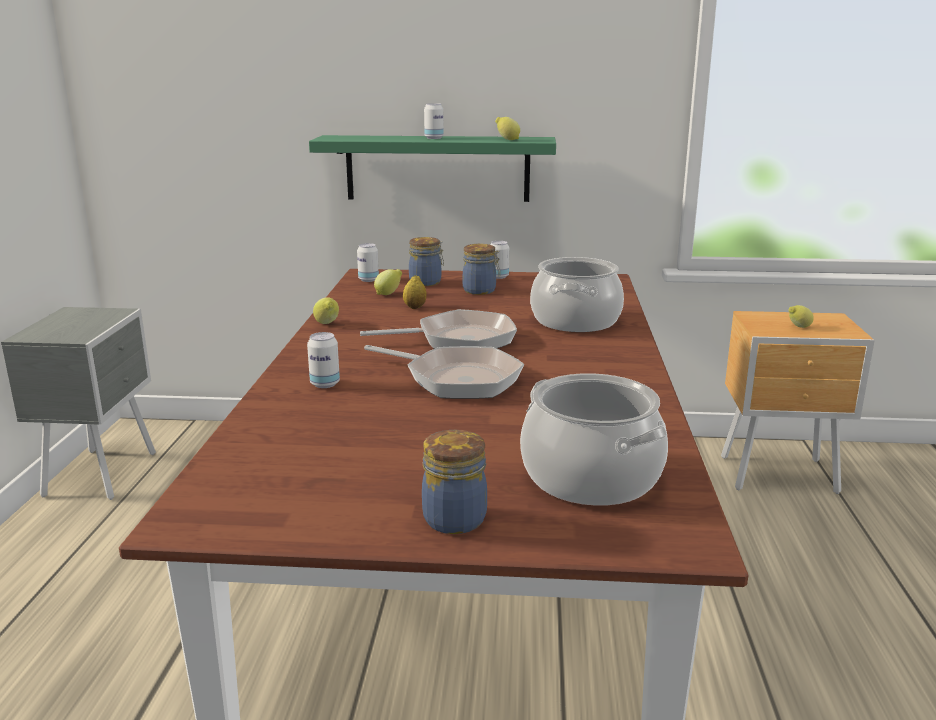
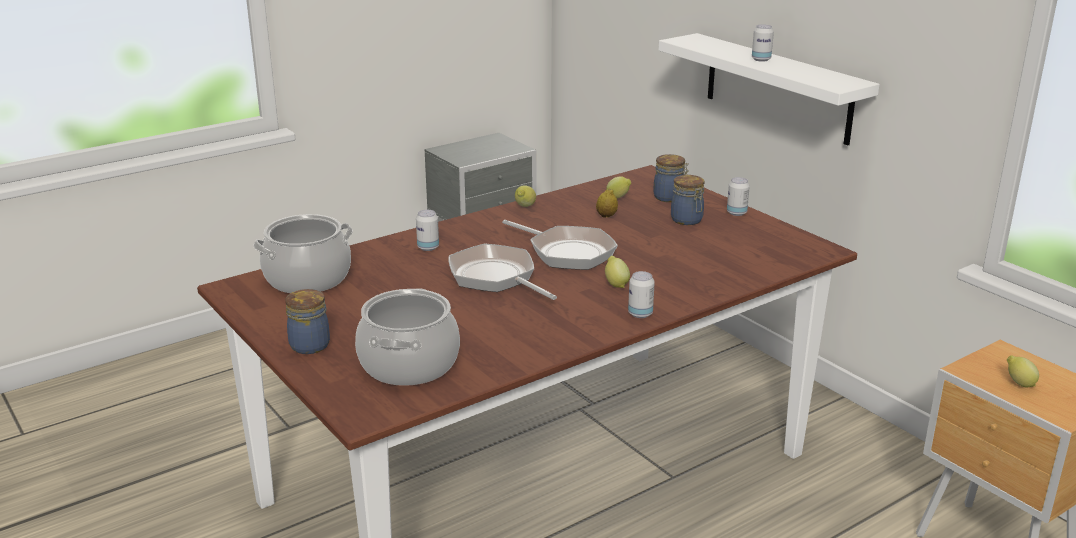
camera: 50 degrees right, 5 degrees up
green shelf [309,135,556,202] -> white shelf [658,33,880,145]
can [357,243,379,282] -> can moved to [628,271,655,318]
frying pan [364,345,524,399] -> frying pan turned 150 degrees clockwise [448,243,557,300]
lemon [495,117,520,140] -> lemon moved to [605,256,630,288]
cooking pot [530,257,624,332] -> cooking pot moved to [253,214,353,293]

